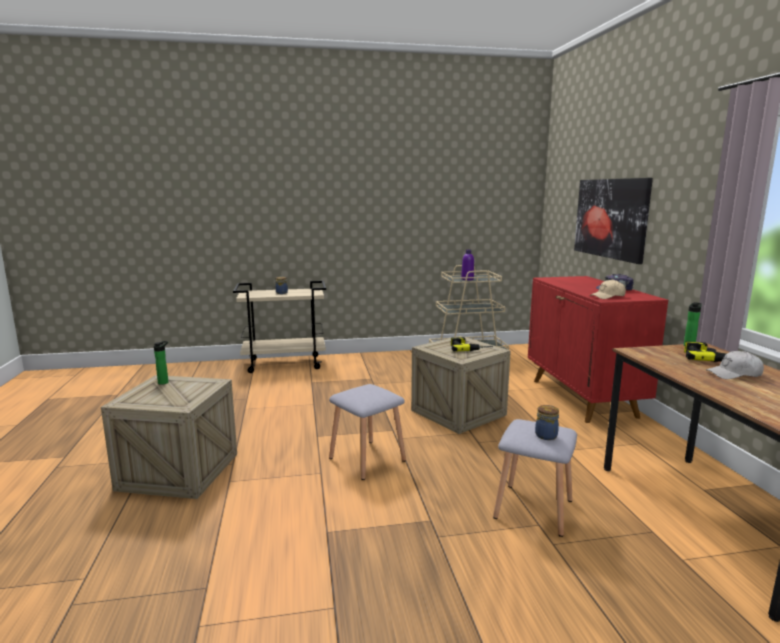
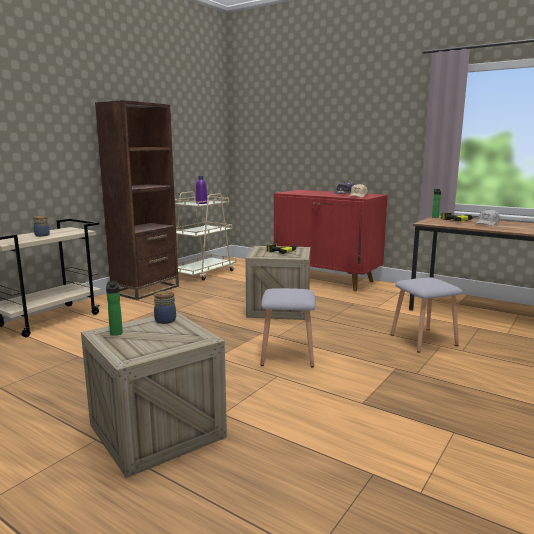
camera: 45 degrees left, 0 degrees up
jar [535,405,559,440] -> jar moved to [154,291,176,324]
picture [574,178,653,264] -> none
none -> brown bookcase [95,100,179,300]

